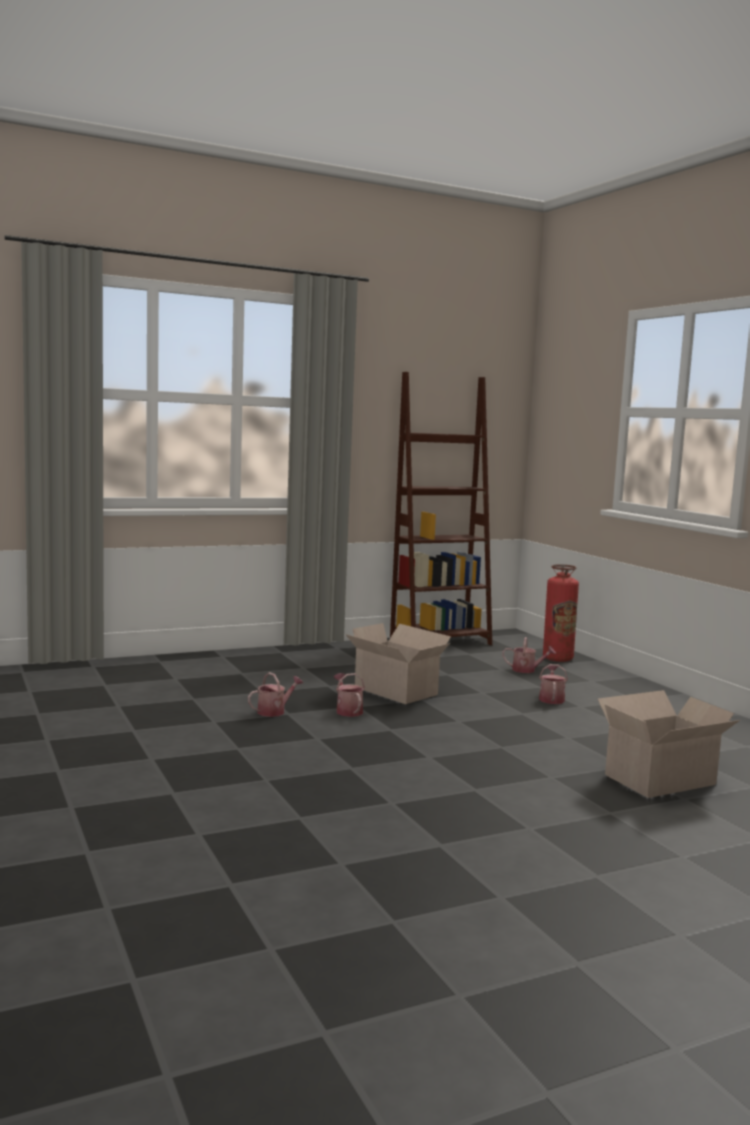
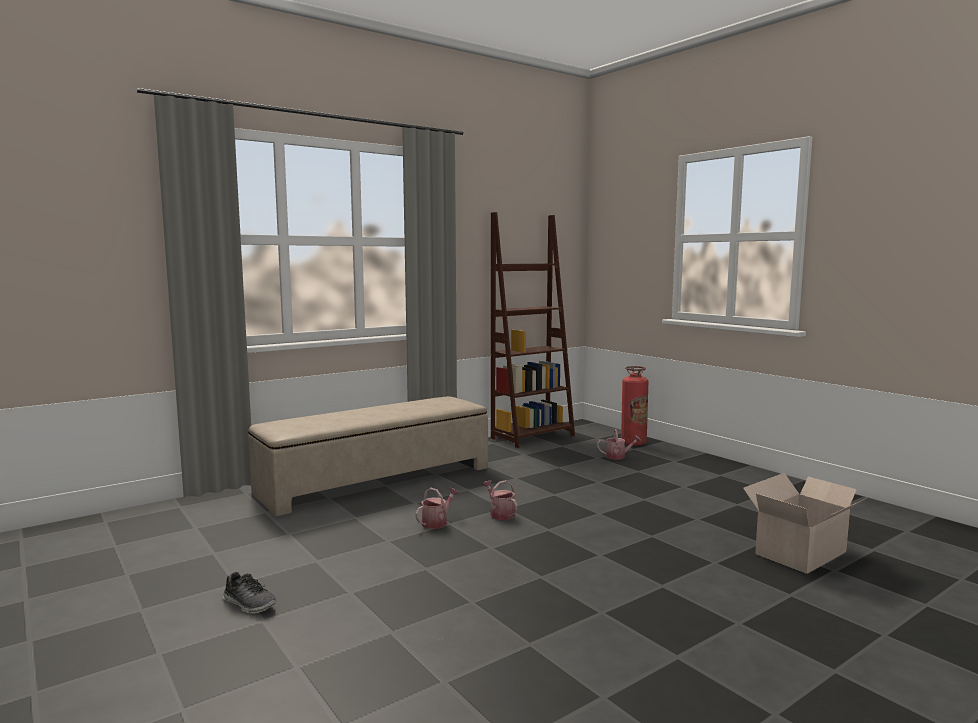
camera: 10 degrees left, 0 degrees up
cardboard box [345,623,451,704] -> none
watering can [539,664,568,704] -> none
none -> shoe [223,572,277,614]
none -> beige bench [248,396,488,516]

